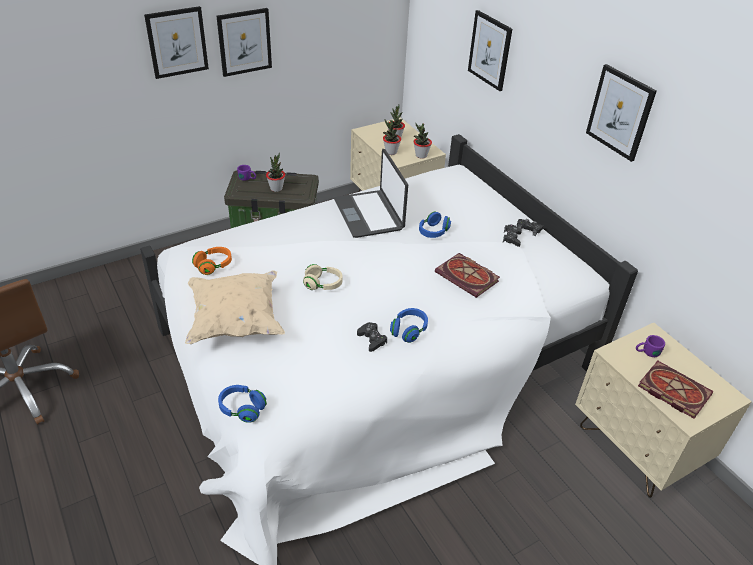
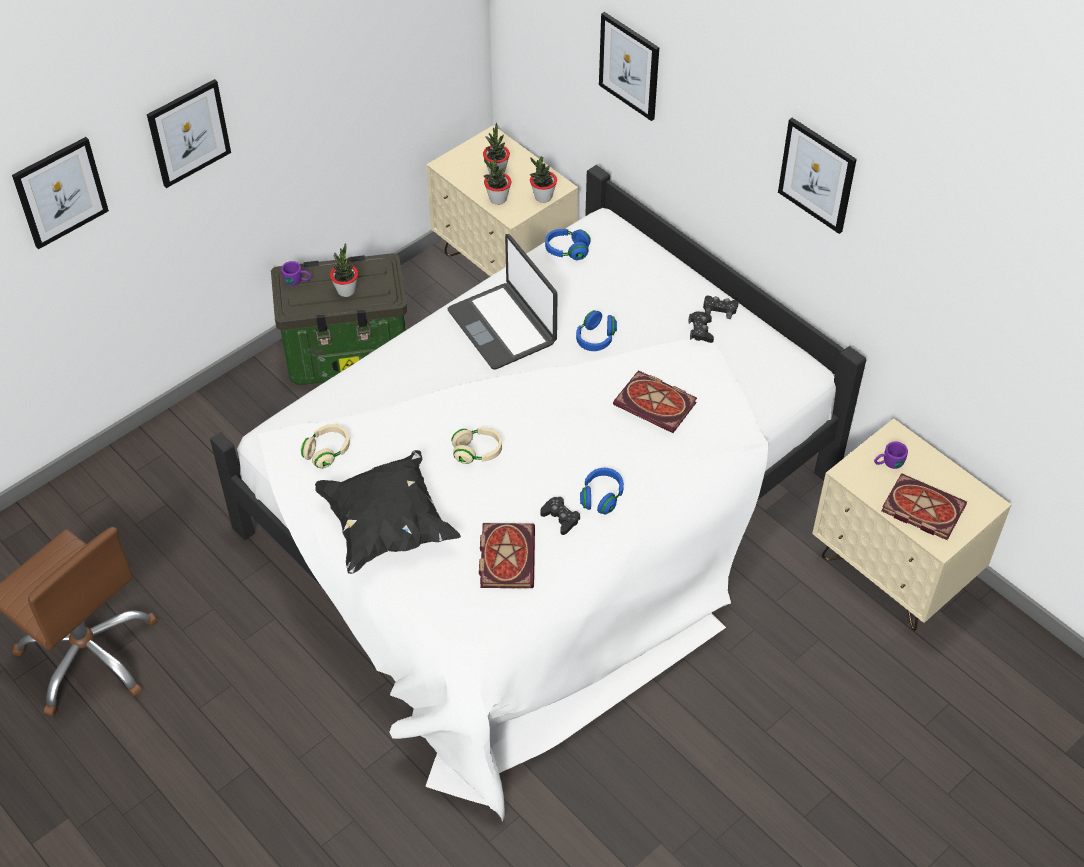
camera: 10 degrees left, 10 degrees up
beige pillow [185,271,285,344] -> black pillow [315,450,461,574]
orange headphones [192,247,232,275] -> beige headphones [300,424,350,468]
picture [217,8,272,77] -> picture moved to [12,137,109,249]
blue headphones [218,385,267,423] -> blue headphones moved to [545,229,591,260]
none -> book [479,523,535,588]

